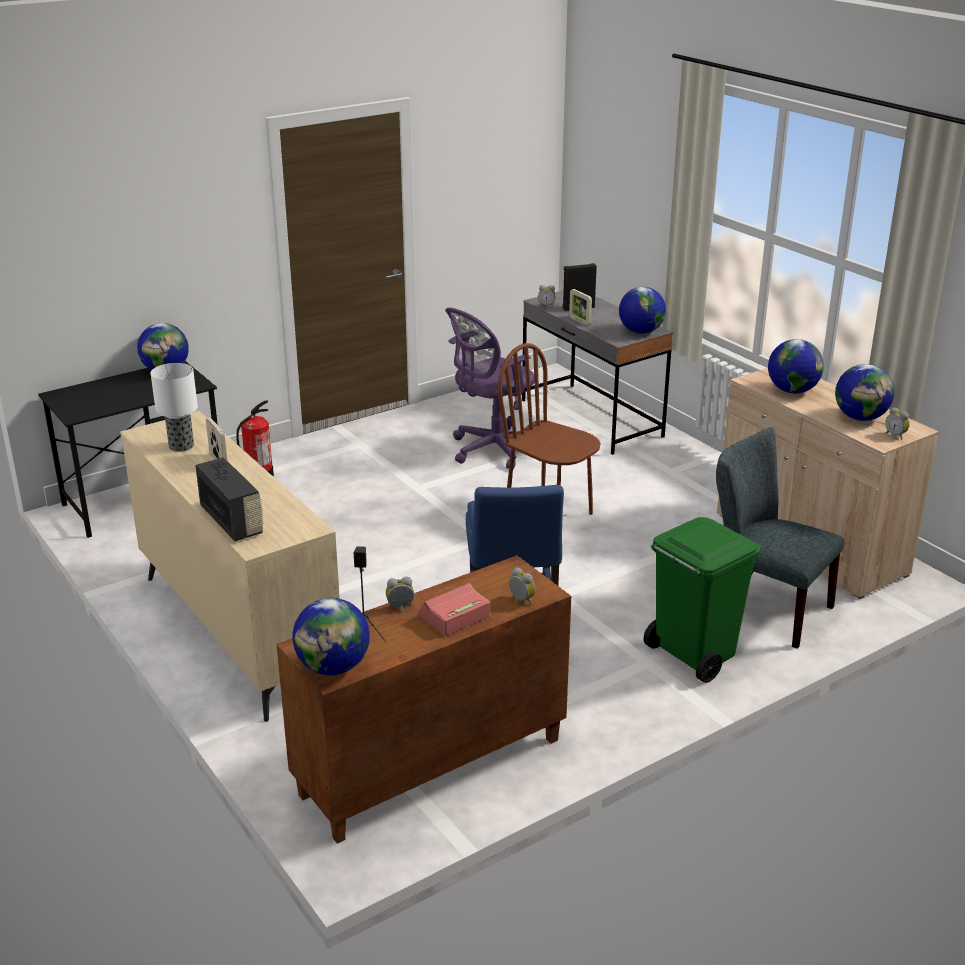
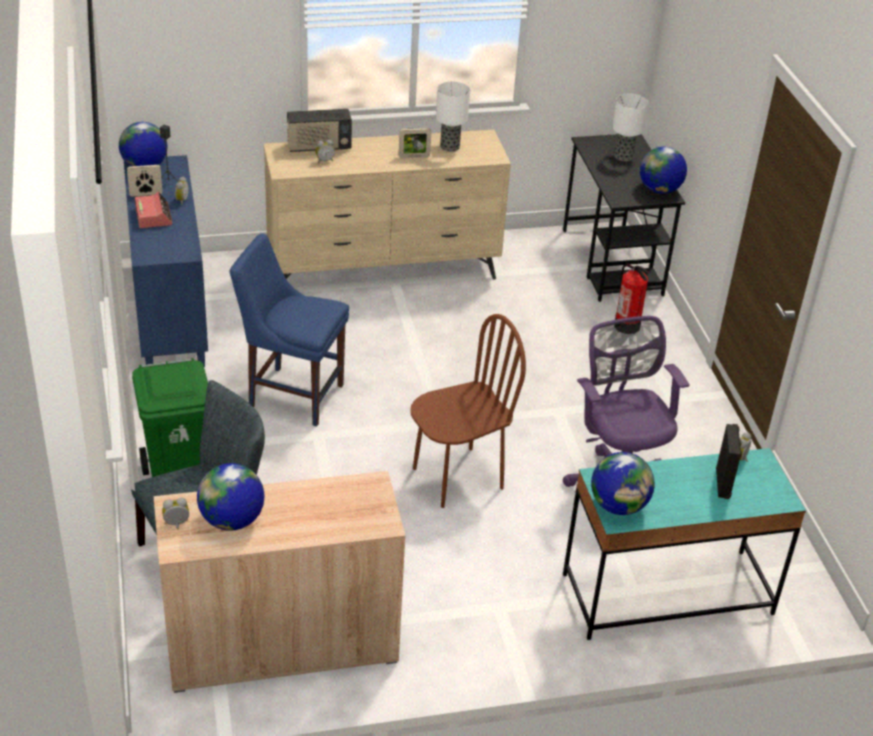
camera: 110 degrees right, 10 degrees up
brown cabinet [276,555,571,844] -> blue cabinet [124,155,208,367]
alarm clock [509,567,536,605] -> alarm clock moved to [315,139,335,163]
grey desk [522,290,673,455] -> turquoise desk [563,448,806,640]
picture frame [569,289,592,326] -> picture frame moved to [127,165,162,197]
globe [768,339,824,394] -> none
none -> table lamp [613,94,648,161]

